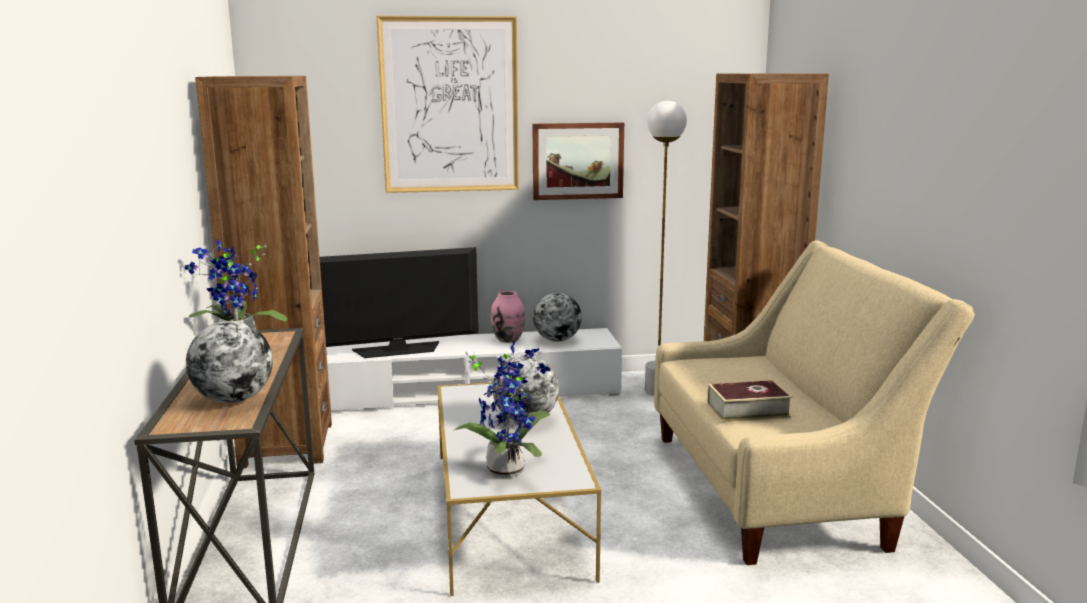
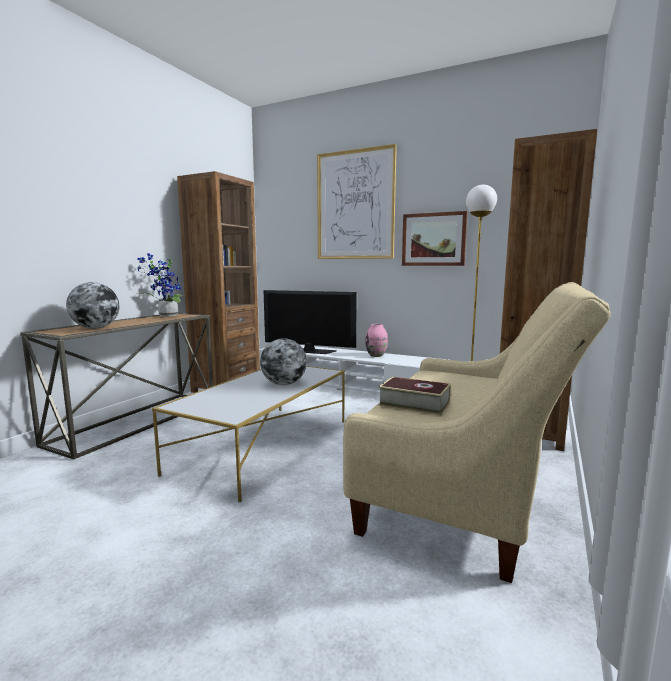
camera: 35 degrees right, 5 degrees down
potted plant [453,341,550,478] -> none
globe [533,293,582,342] -> none

